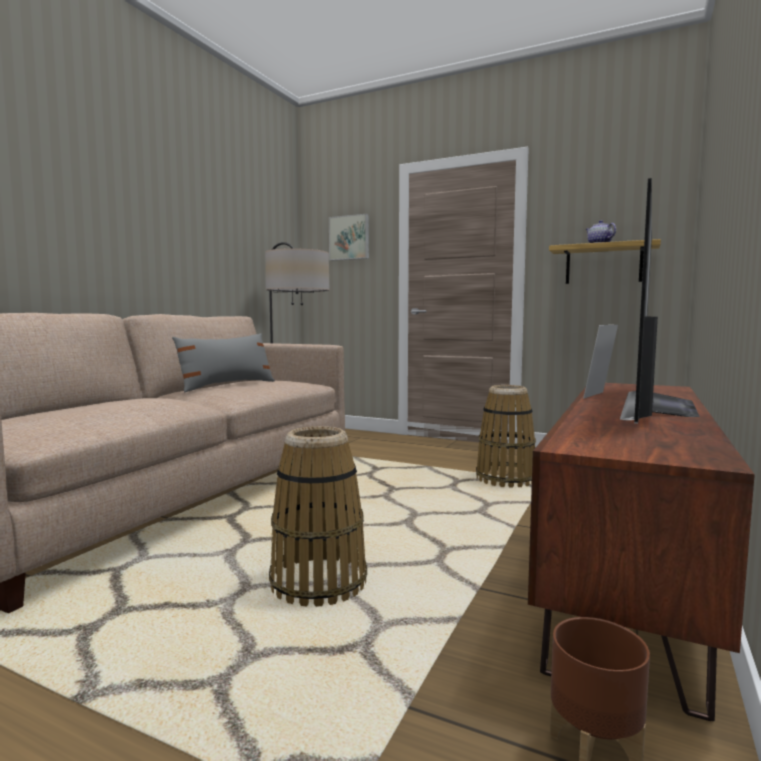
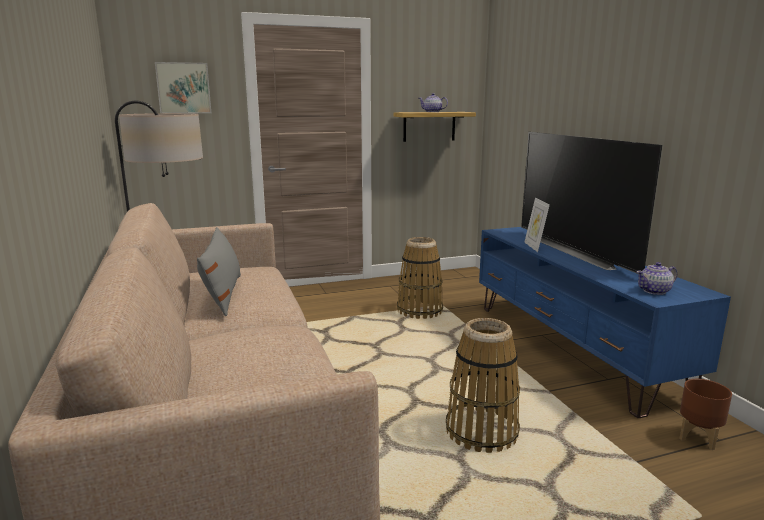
camera: 45 degrees left, 10 degrees up
brown tv stand [528,383,755,721] -> blue tv stand [479,227,731,418]
none -> teapot [636,262,677,295]

